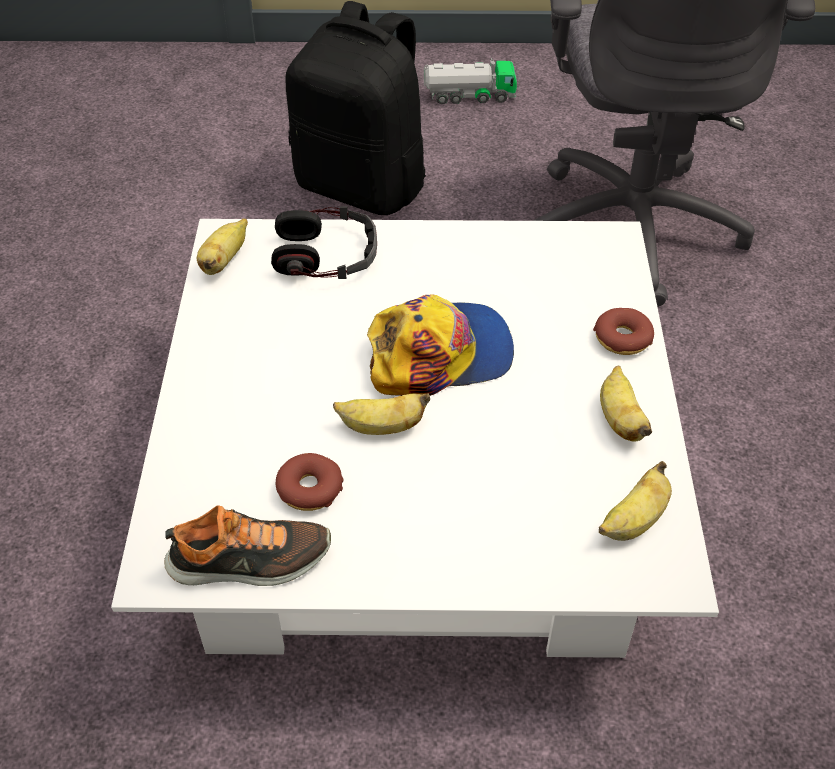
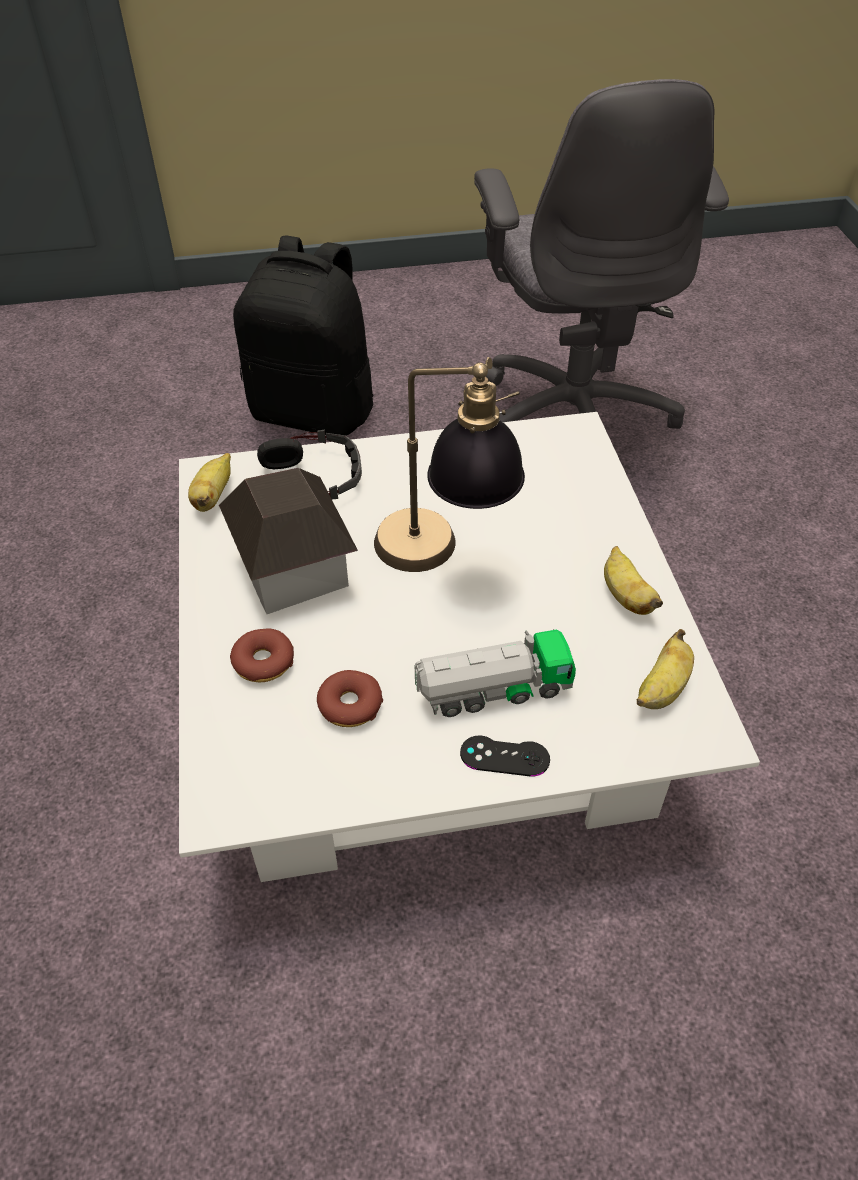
camera: 10 degrees left, 0 degrees up
shoe [164,505,331,586] -> none
banana [333,393,430,435] -> none
cap [367,294,514,396] -> table lamp [374,357,525,572]
toy truck [424,58,517,104] -> toy truck moved to [415,629,576,717]
donut [593,308,654,355] -> donut moved to [230,629,294,682]
none -> toy house [219,468,358,614]
none -> black game controller [460,735,550,776]

